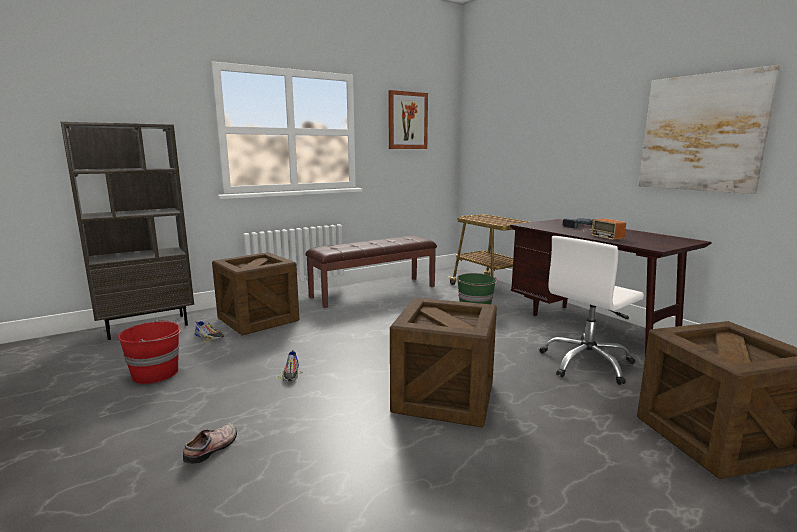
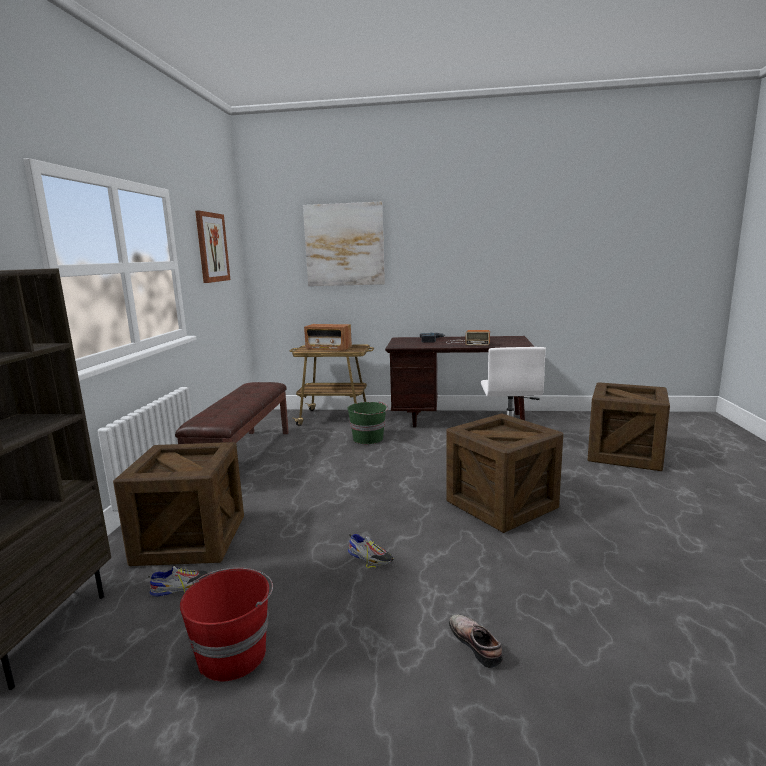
camera: 50 degrees left, 0 degrees up
picture [639,65,780,194] -> picture moved to [303,202,385,286]
none -> radio [304,324,352,351]

